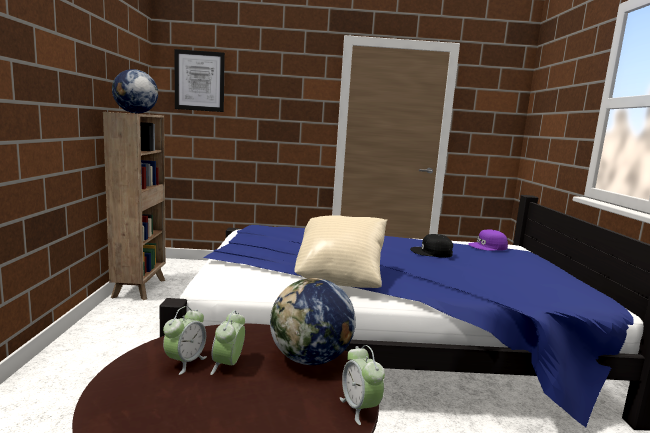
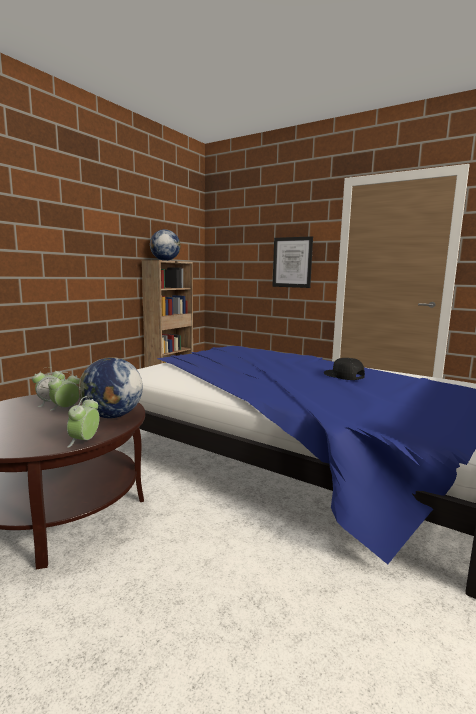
camera: 35 degrees right, 0 degrees up
picture [174,49,225,112] -> picture moved to [273,236,313,288]
beige pillow [294,215,387,288] -> none
purple cap [468,229,508,251] -> none

